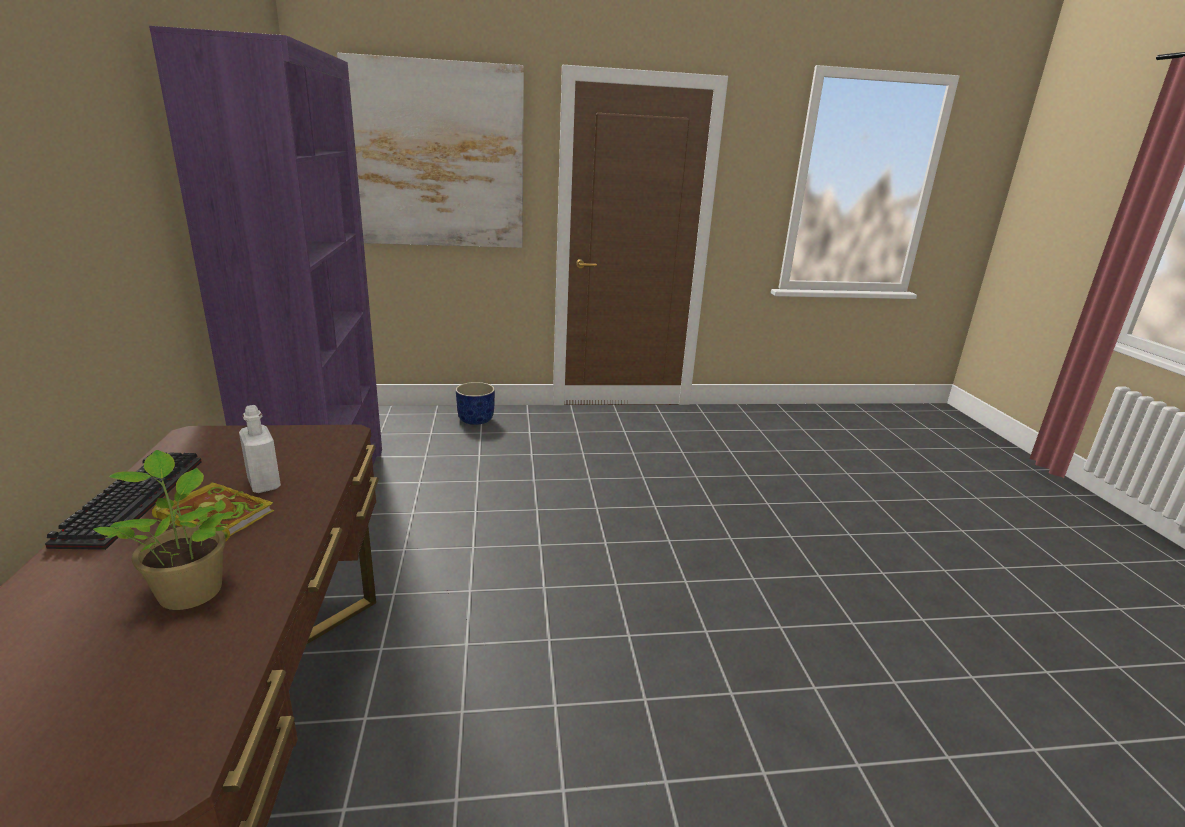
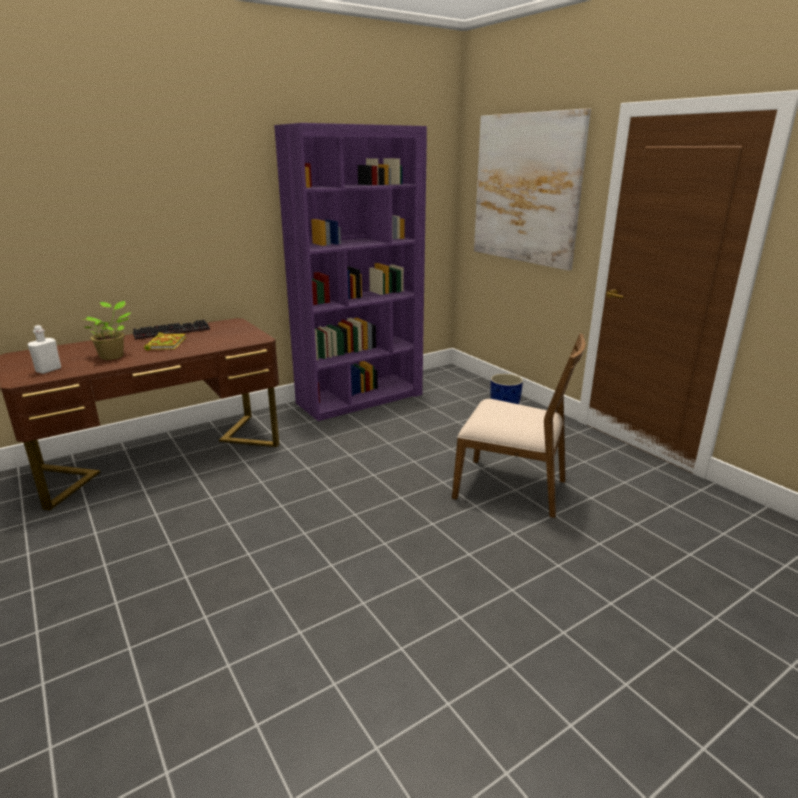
camera: 65 degrees right, 0 degrees up
white bottle [239,405,281,493] -> white bottle moved to [28,325,61,374]
none -> brown chair [452,333,586,518]

